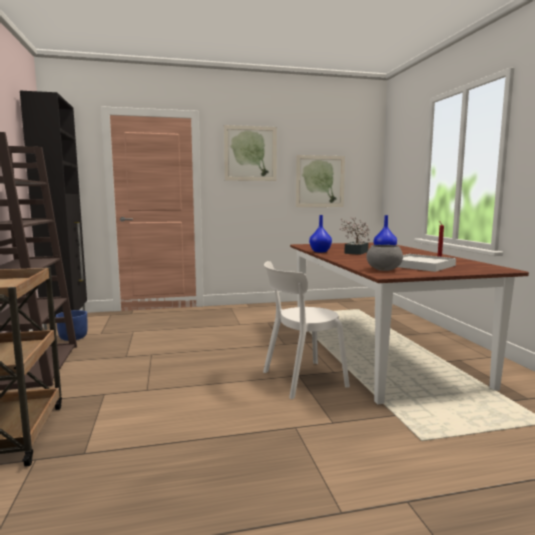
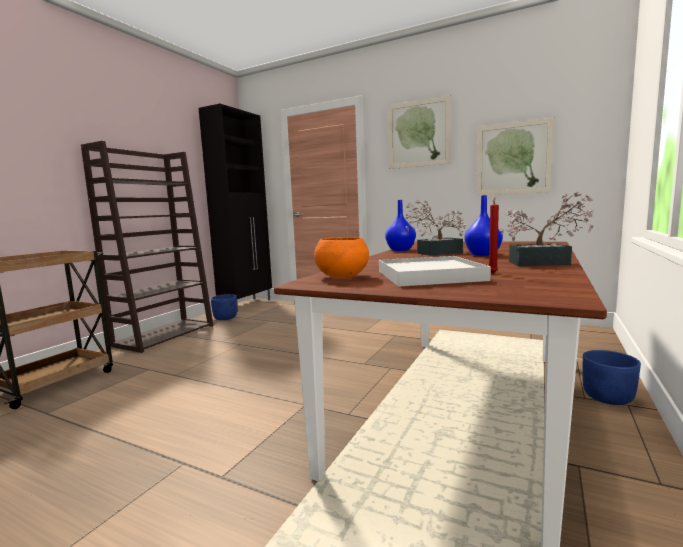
camera: 40 degrees right, 0 degrees up
white chair [263,261,350,399] -> none
grey bowl [366,245,403,271] -> orange bowl [314,237,369,278]
none -> potted plant [498,191,594,266]
none -> blue planter [582,350,641,405]

